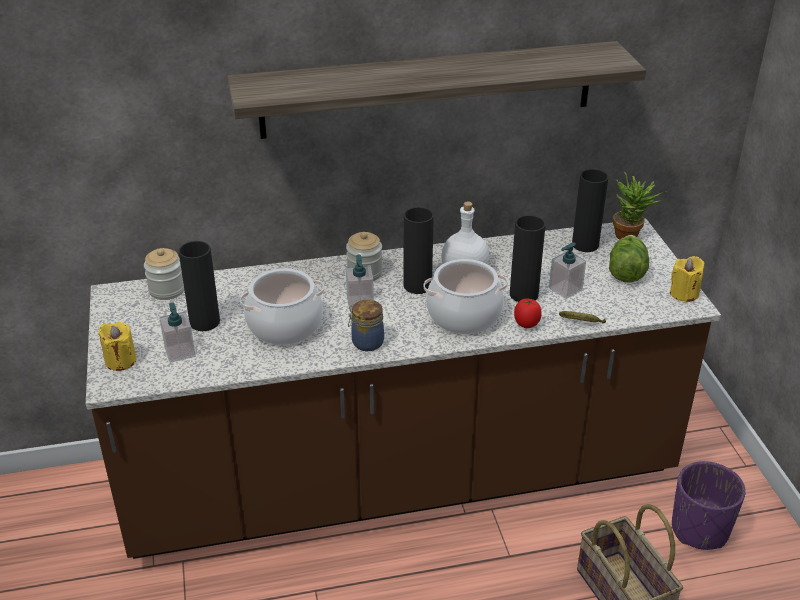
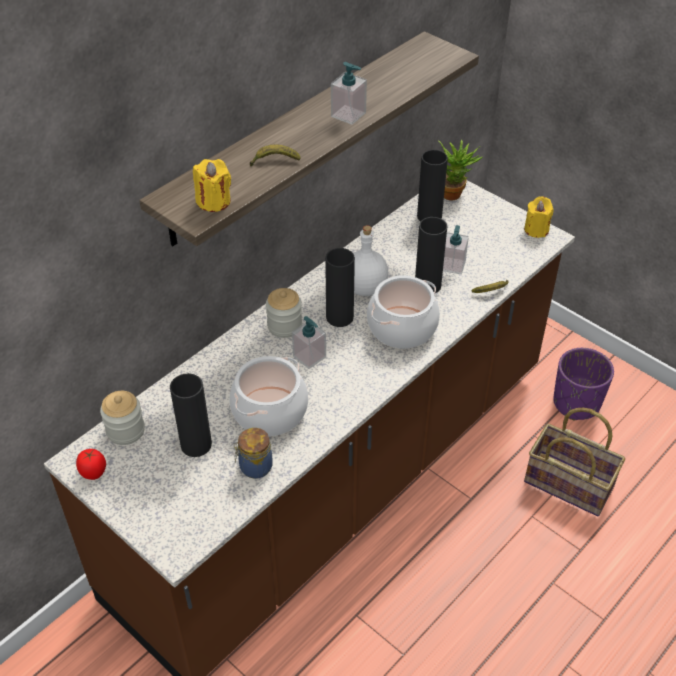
camera: 35 degrees left, 10 degrees up
yellow candle [98,322,137,371] -> yellow candle moved to [193,159,231,212]
soap dispenser [160,302,196,363] -> soap dispenser moved to [331,62,367,125]
jar [348,300,384,351] -> jar moved to [234,428,272,478]
tomato [514,298,541,328] -> tomato moved to [76,449,106,480]
lettuce [609,235,649,283] -> none
none -> banana [250,144,301,166]

